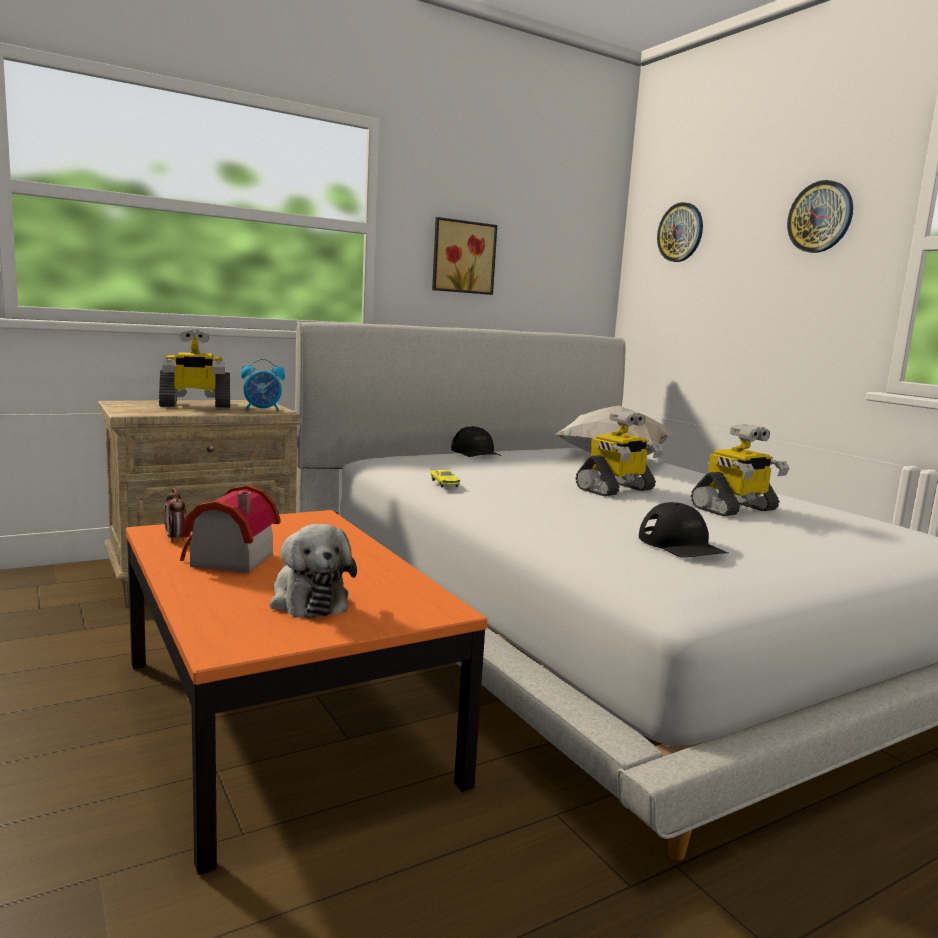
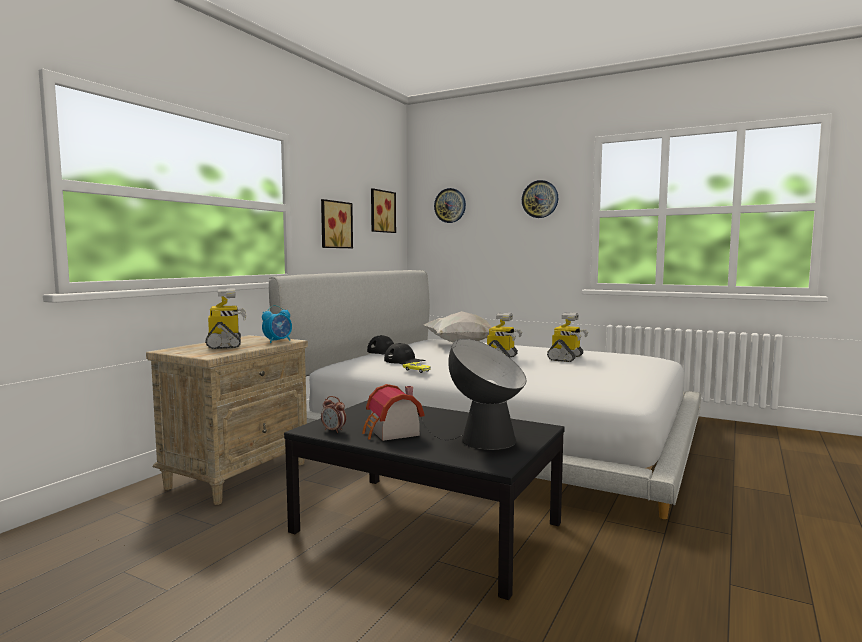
camera: 30 degrees left, 5 degrees down
orange coffee table [126,510,488,875] -> black coffee table [284,400,565,600]
toy robot [159,329,230,408] -> toy robot turned 60 degrees counterclockwise [205,288,246,349]
plush toy [270,524,357,619] -> table lamp [421,339,526,450]
black cap [639,502,729,558] -> black cap moved to [384,343,426,364]
none -> picture [371,188,396,233]

